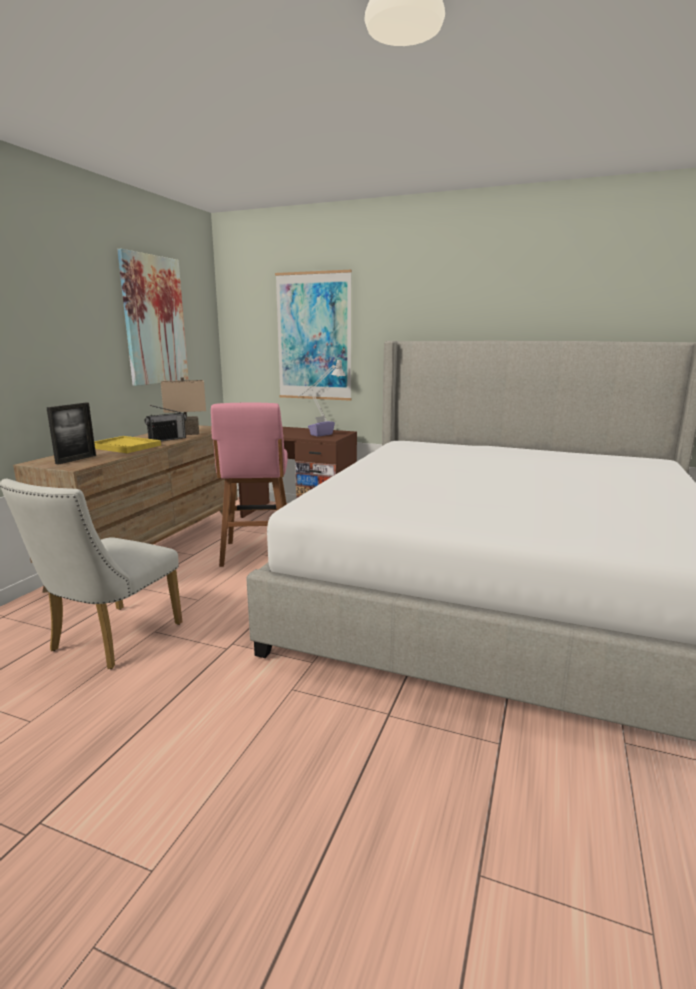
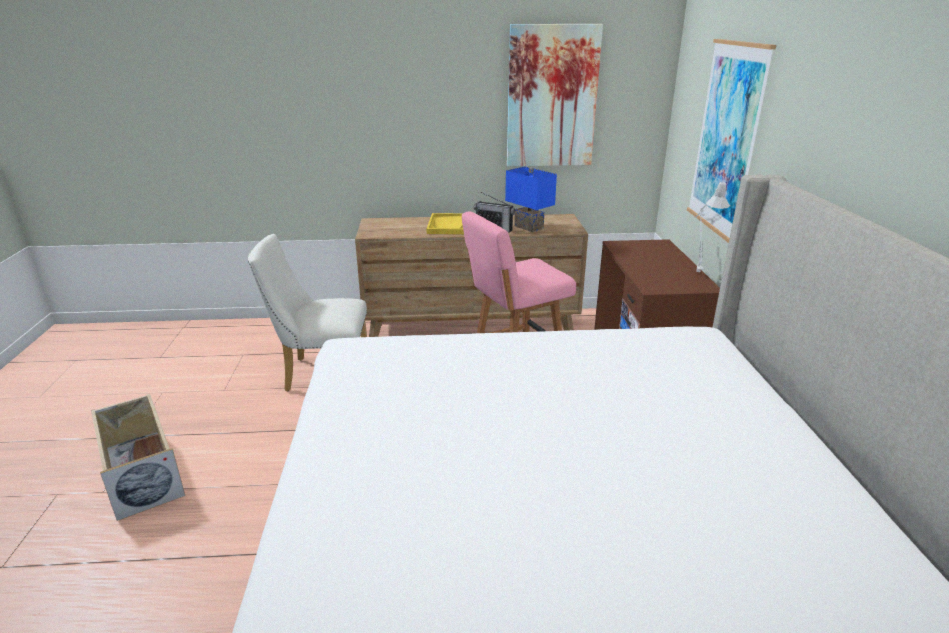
camera: 65 degrees right, 10 degrees up
picture frame [47,403,96,465] -> none
beige table lamp [161,377,206,435] -> blue table lamp [505,166,557,232]
purple tissue box [308,416,335,437] -> none
none -> beige storage box [91,394,185,521]

